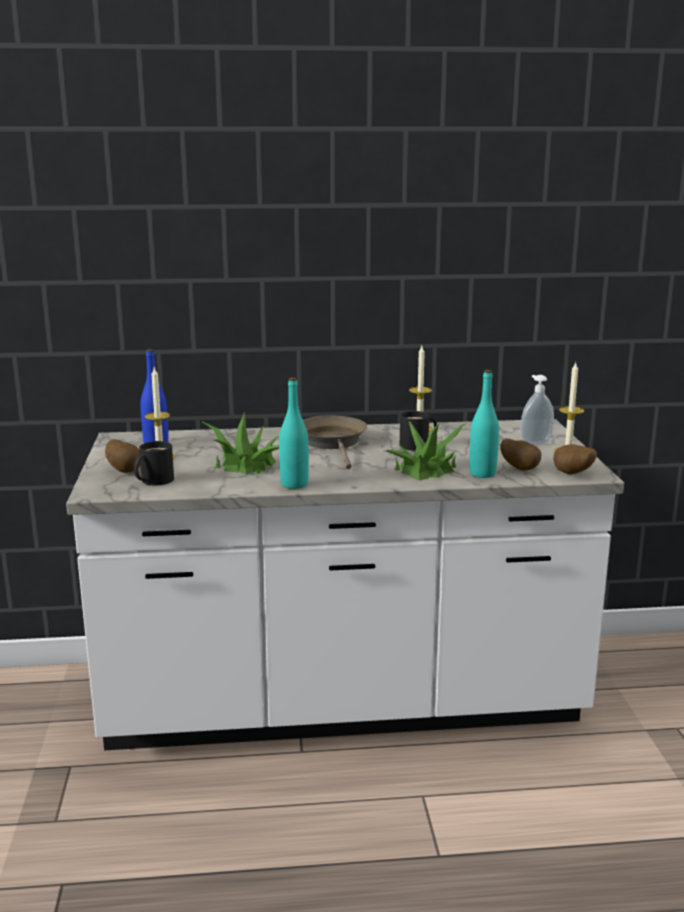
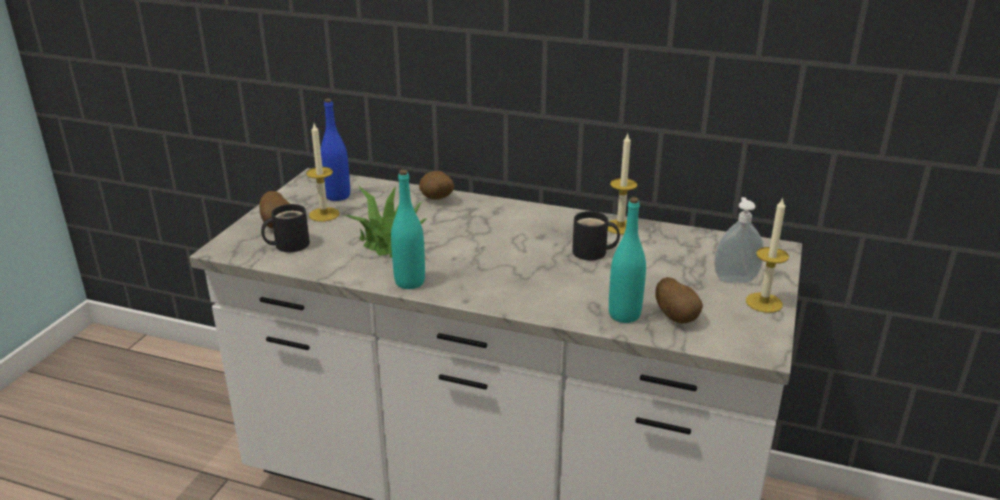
camera: 25 degrees right, 10 degrees up
brown frying pan [303,415,367,469] -> none
potted plant [385,421,467,481] -> none
potato [553,444,597,475] -> potato moved to [419,171,454,200]

